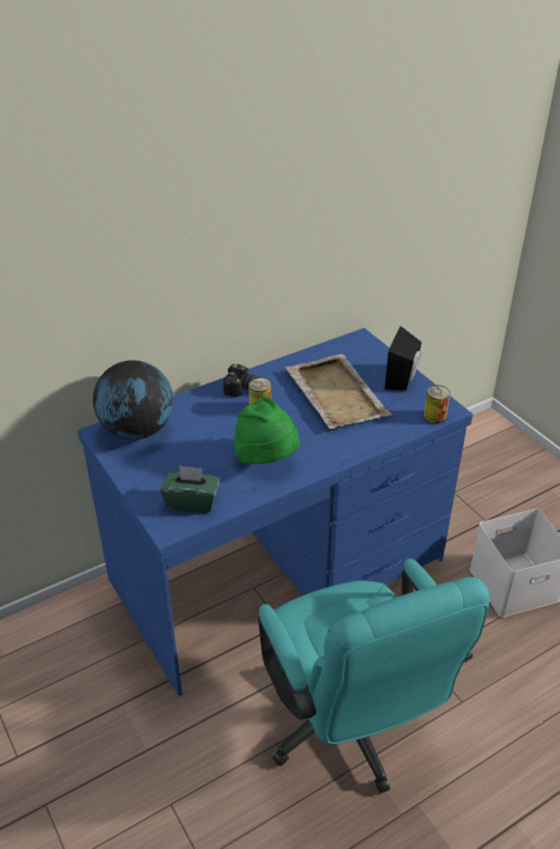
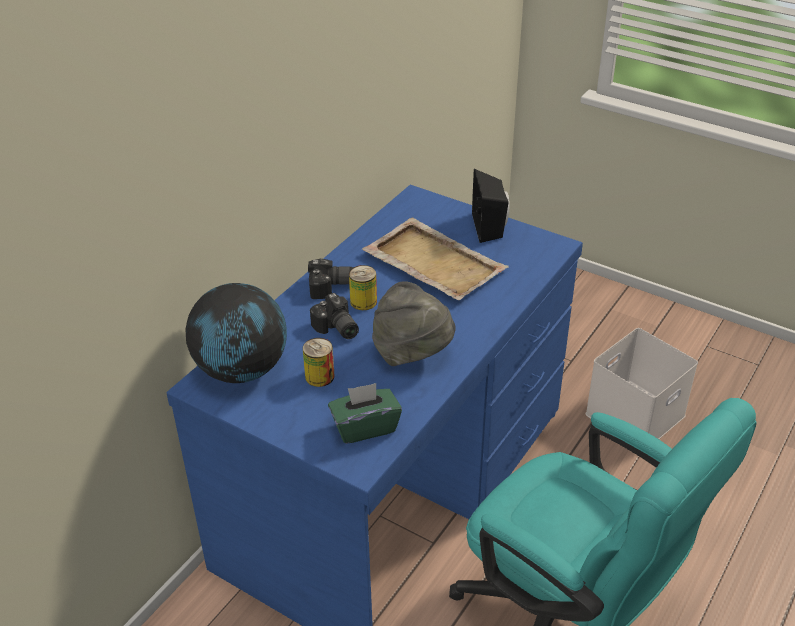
camera: 25 degrees left, 0 degrees up
green hat [234,397,300,464] -> grey hat [372,281,456,366]
can [424,385,450,423] -> can moved to [303,338,335,387]
none -> camera [310,293,359,339]

